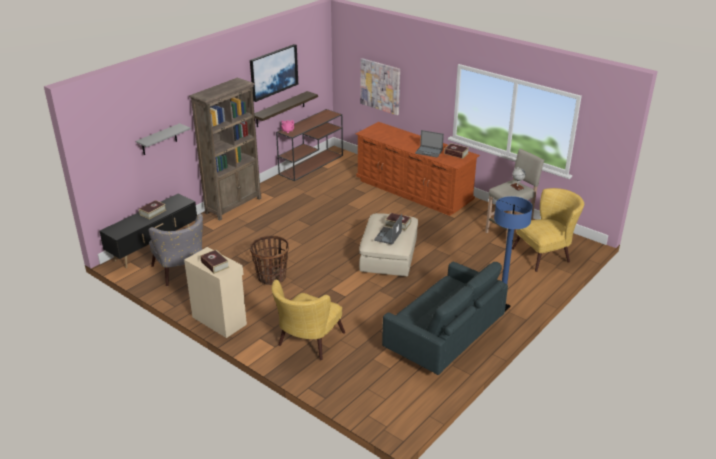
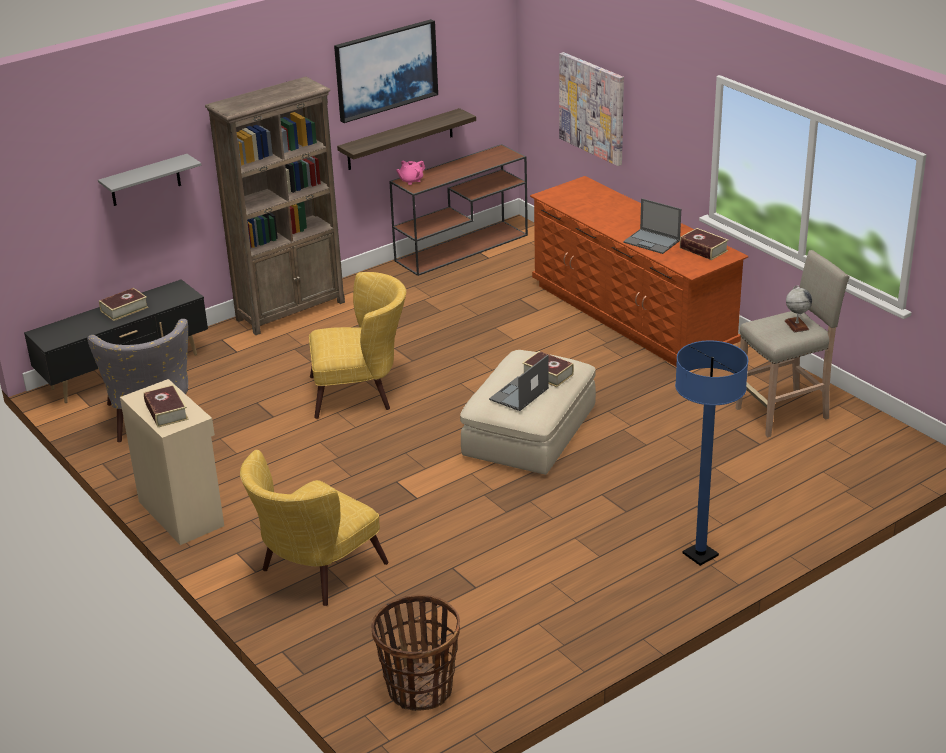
camera: 15 degrees right, 0 degrees up
basket [250,235,289,285] -> basket moved to [371,595,460,711]
grey sofa [382,262,508,375] -> none
yellow armchair [512,188,584,272] -> yellow armchair moved to [309,272,406,419]

